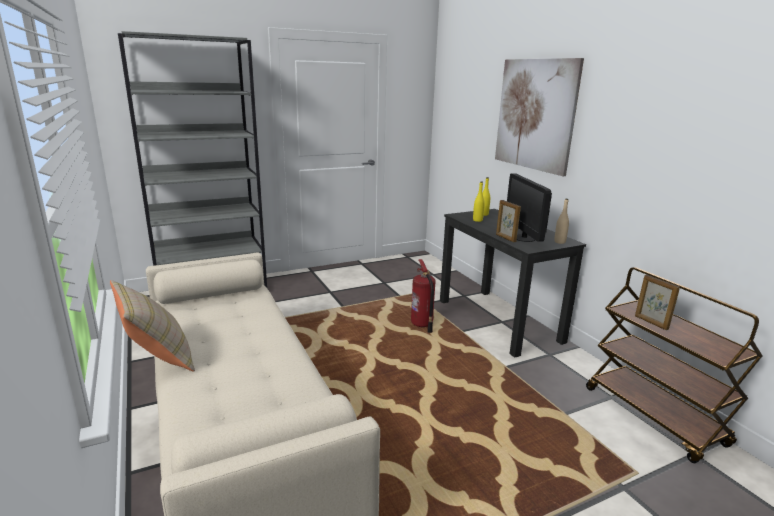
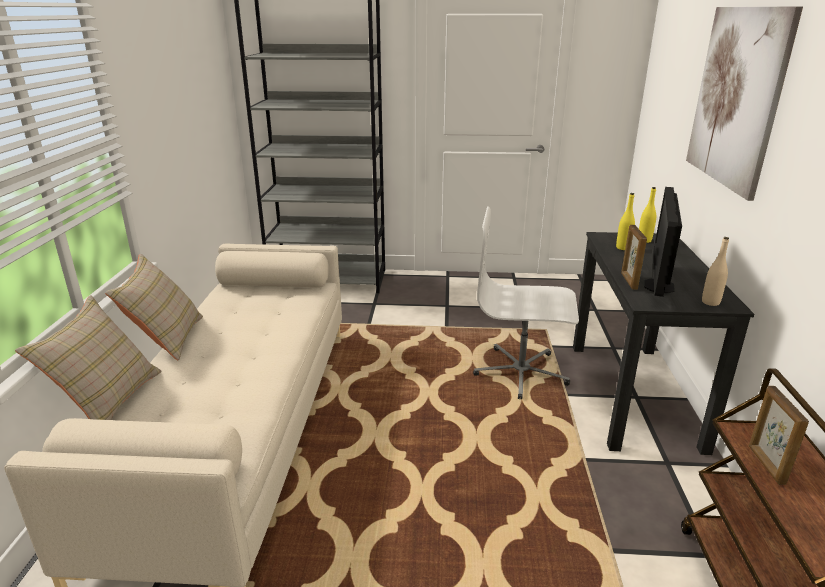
camera: 30 degrees right, 5 degrees up
fire extinguisher [411,259,436,333] -> white office chair [473,206,579,399]
none -> beige pillow [15,295,162,420]

